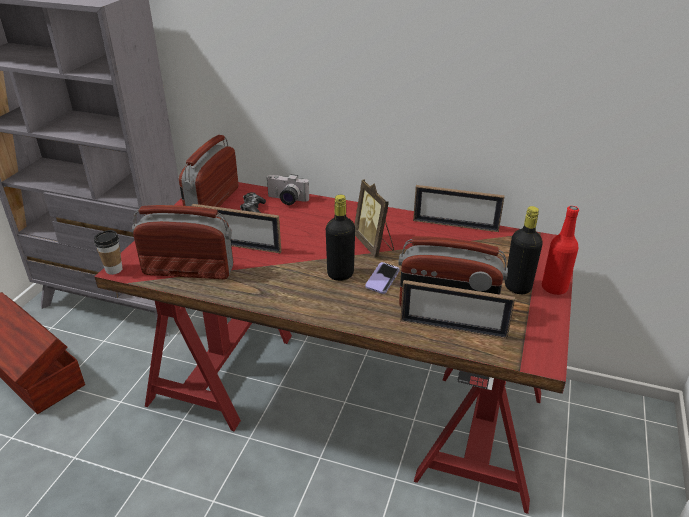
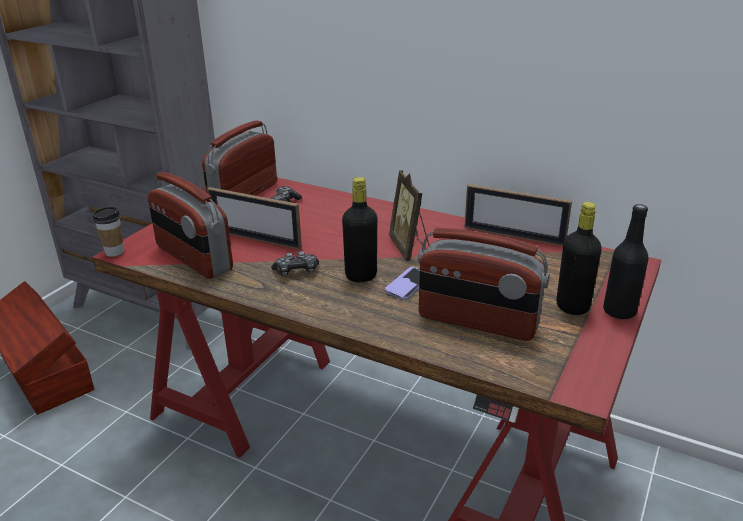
camera: 10 degrees right, 5 degrees down
radio [132,205,233,279] -> radio turned 150 degrees counterclockwise [148,172,233,279]
camera [266,174,309,205] -> none
picture frame [400,280,515,339] -> none
red bottle [542,206,579,295] -> black bottle [603,204,649,319]
none -> game controller [271,251,319,277]

